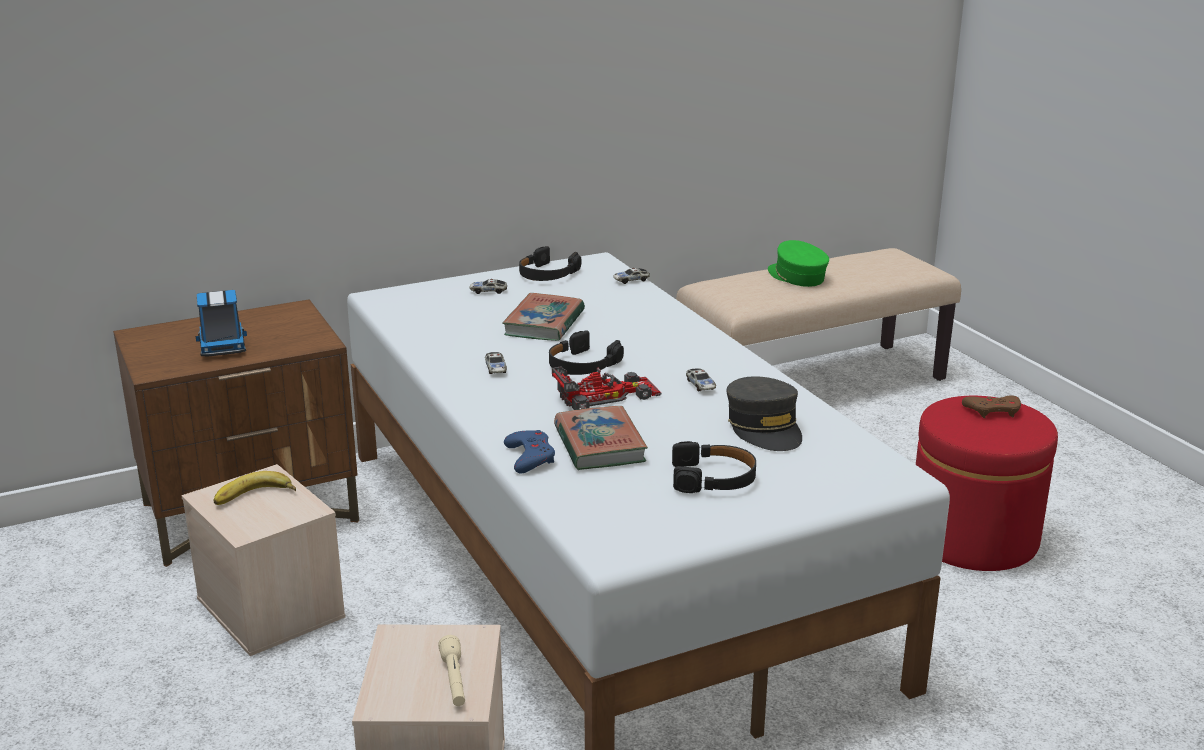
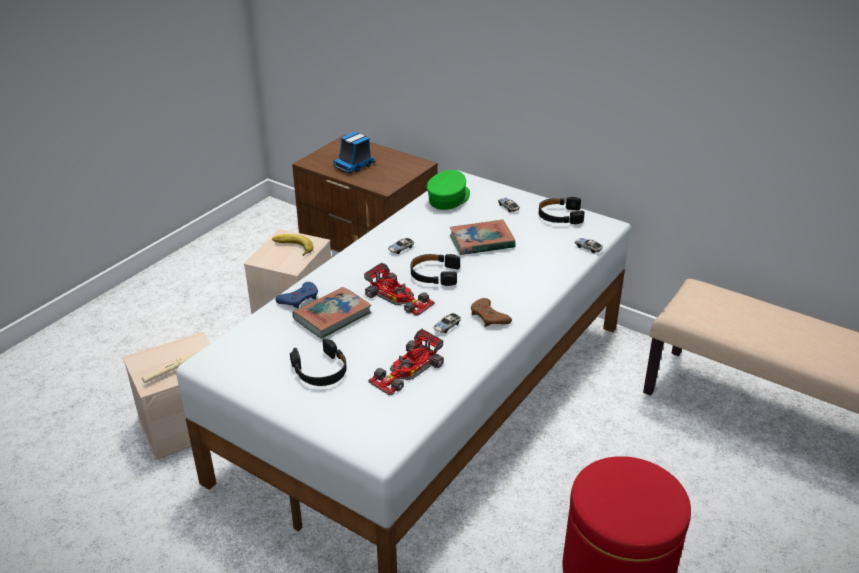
camera: 60 degrees right, 10 degrees up
grey cap [727,376,802,451] -> toy car [368,329,444,396]
green cap [768,240,829,287] -> green cap moved to [427,170,470,210]
brown game controller [962,396,1021,418] -> brown game controller moved to [471,298,512,327]

